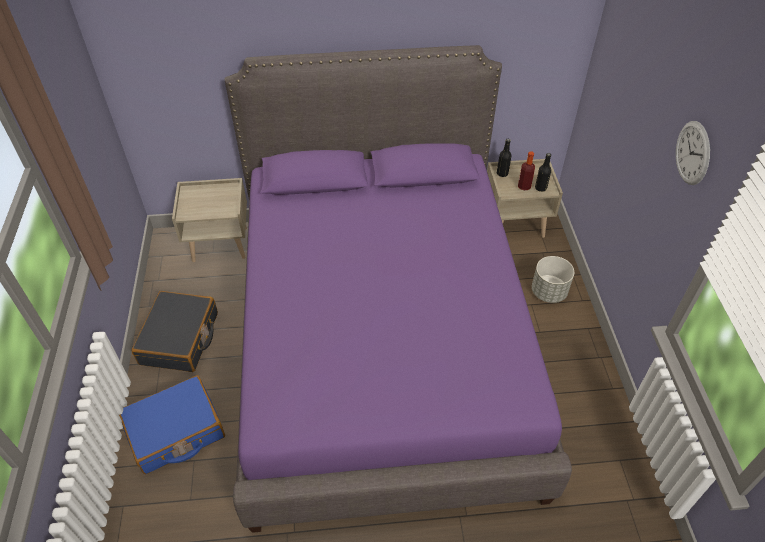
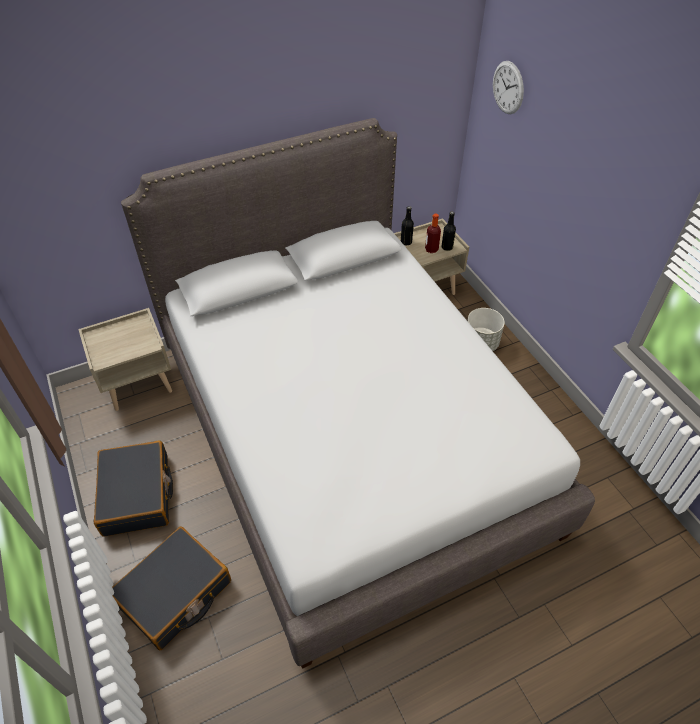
camera: 20 degrees left, 0 degrees up
blue suitcase [119,375,225,474] -> black suitcase [112,526,231,651]
purple bed [225,45,572,533] -> grey bed [121,118,595,669]
wall clock [676,121,710,185] -> wall clock moved to [493,61,524,114]

